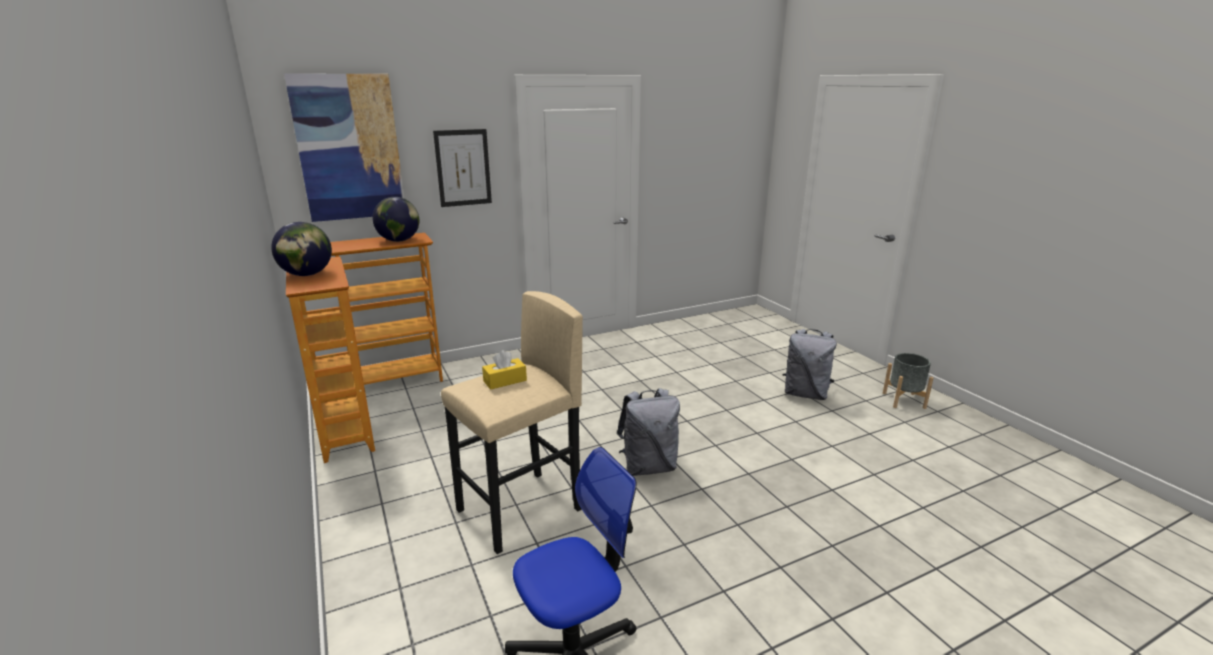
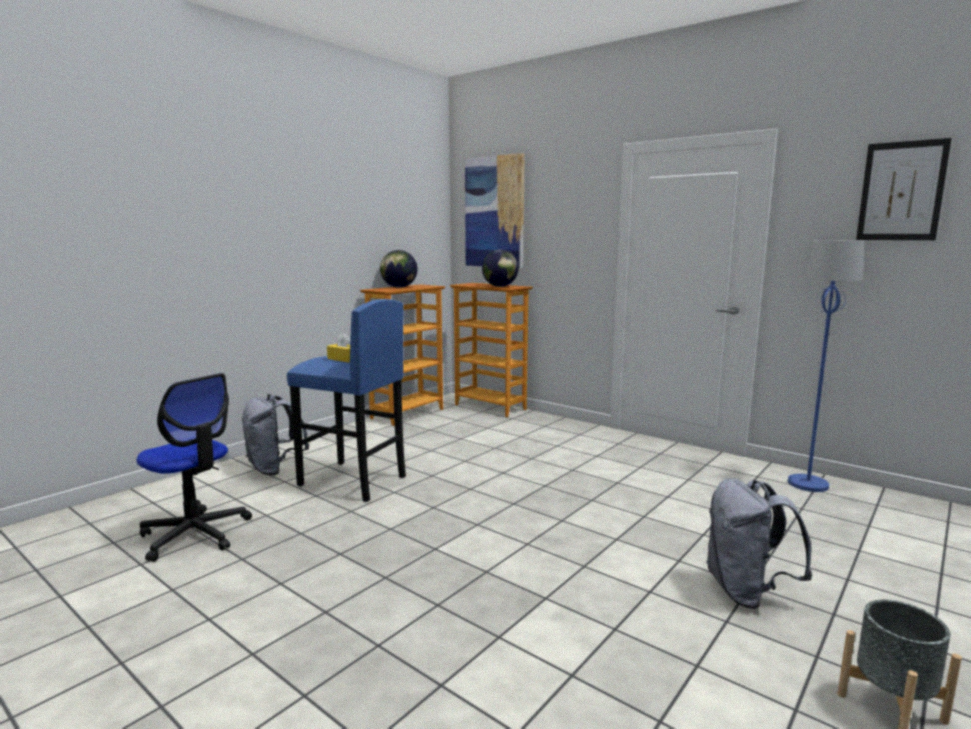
camera: 65 degrees right, 10 degrees down
picture [433,129,492,207] -> picture moved to [856,138,952,240]
beige stool [441,291,583,554] -> blue stool [287,299,406,502]
grey backpack [616,388,680,476] -> grey backpack moved to [242,394,309,475]
none -> blue floor lamp [788,240,864,492]

